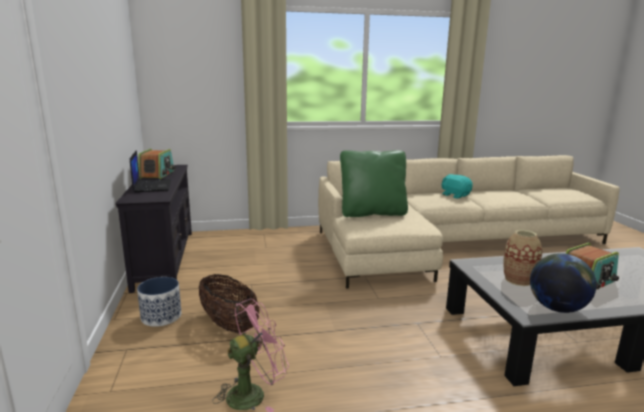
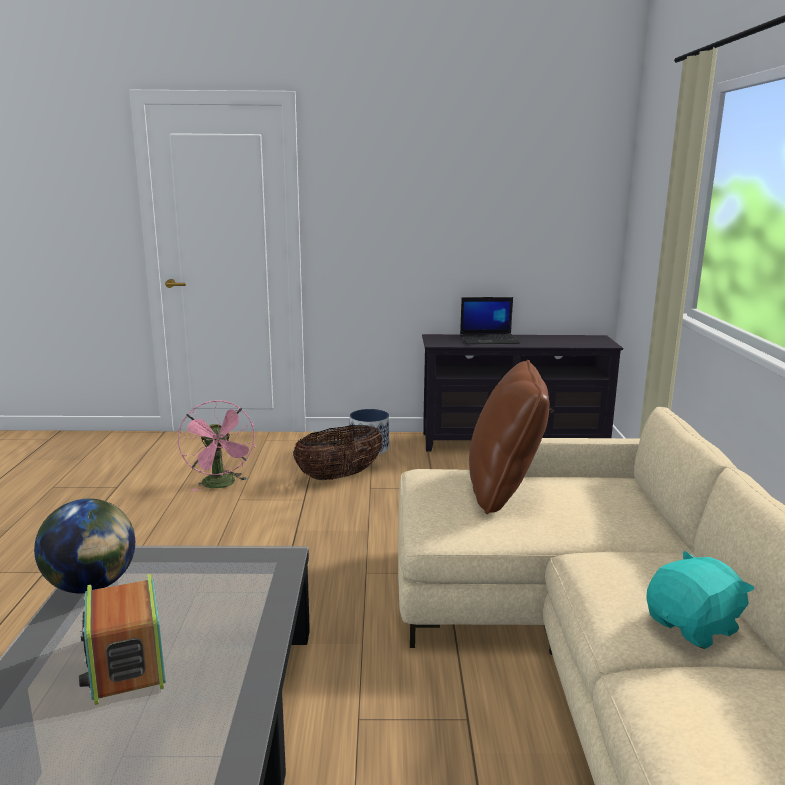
camera: 100 degrees right, 0 degrees up
radio [138,149,176,179] -> none
green pillow [340,150,408,217] -> brown pillow [469,360,550,514]
vase [503,230,542,286] -> none

